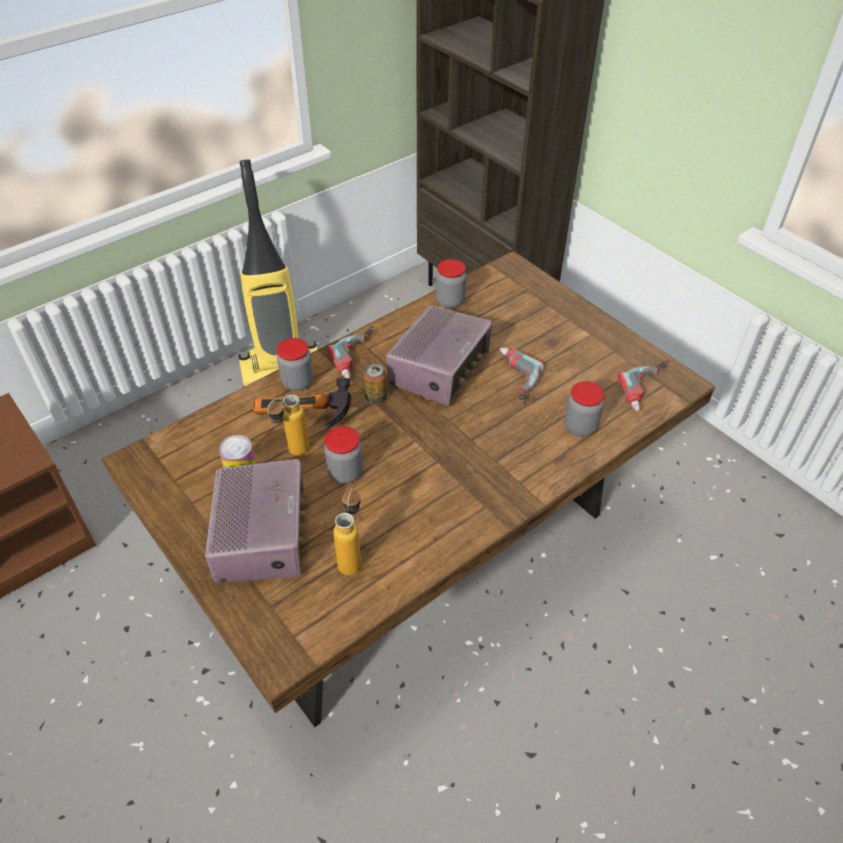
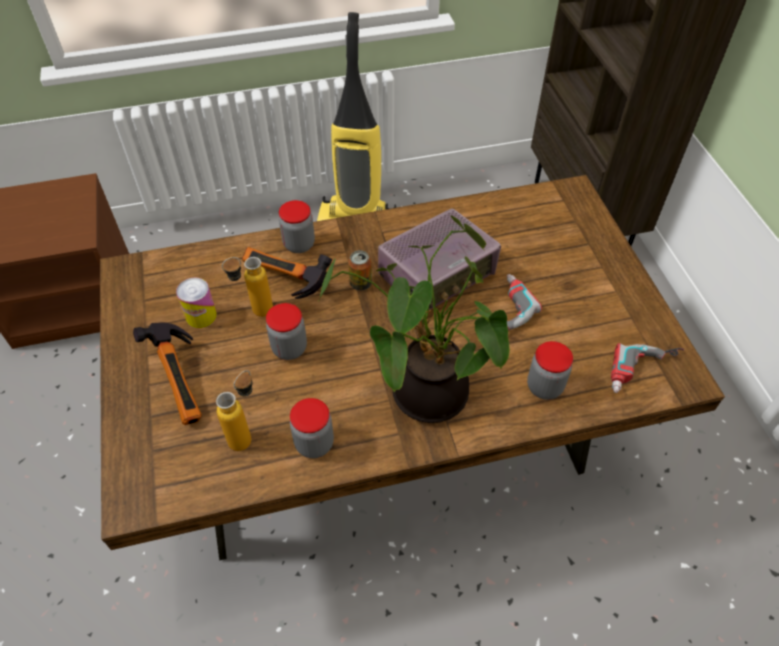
camera: 25 degrees right, 5 degrees up
radio [205,459,306,583] -> hammer [133,322,202,425]
power drill [327,326,375,379] -> none
jar [436,259,466,308] -> jar moved to [290,398,334,458]
none -> potted plant [319,215,510,423]

